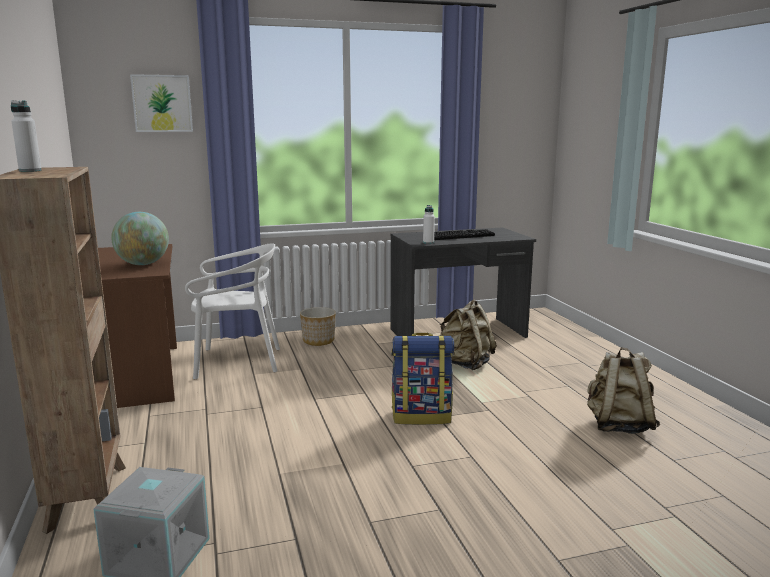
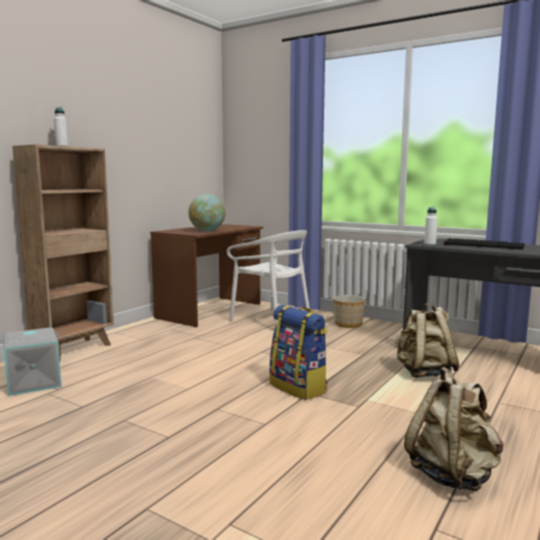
camera: 50 degrees right, 5 degrees down
picture [130,74,193,132] -> none

